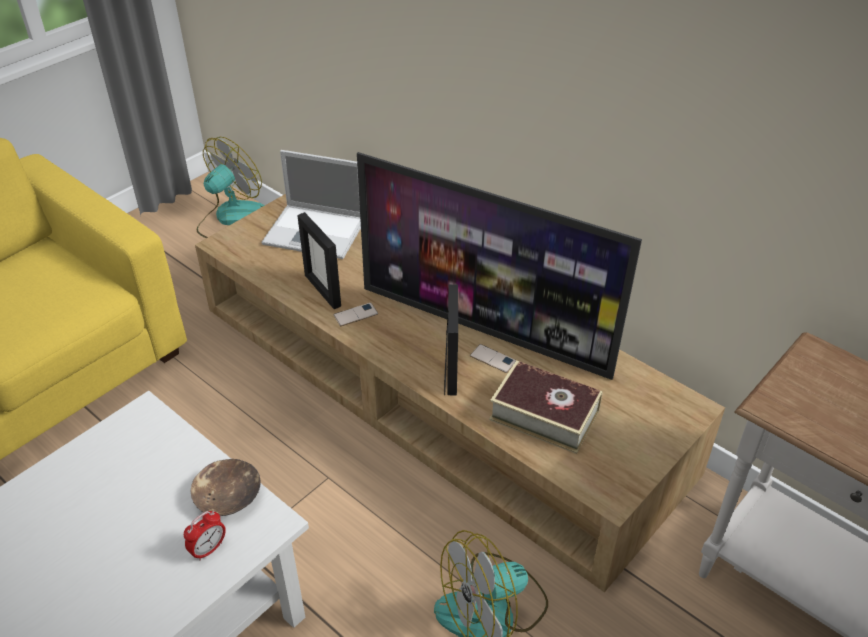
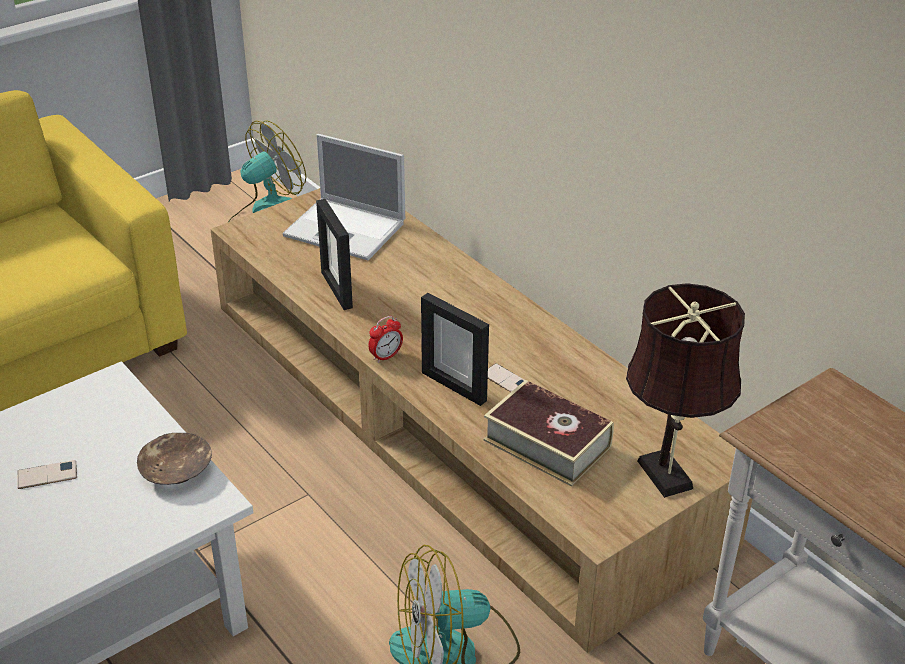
camera: 10 degrees right, 5 degrees down
alarm clock [184,511,226,561] -> alarm clock moved to [369,316,403,363]
phone [333,303,378,326] -> phone moved to [17,460,77,489]
television [357,152,642,380] -> none
picture frame [444,285,458,395] -> picture frame turned 120 degrees clockwise [421,293,489,406]
none -> brown table lamp [626,283,745,498]

